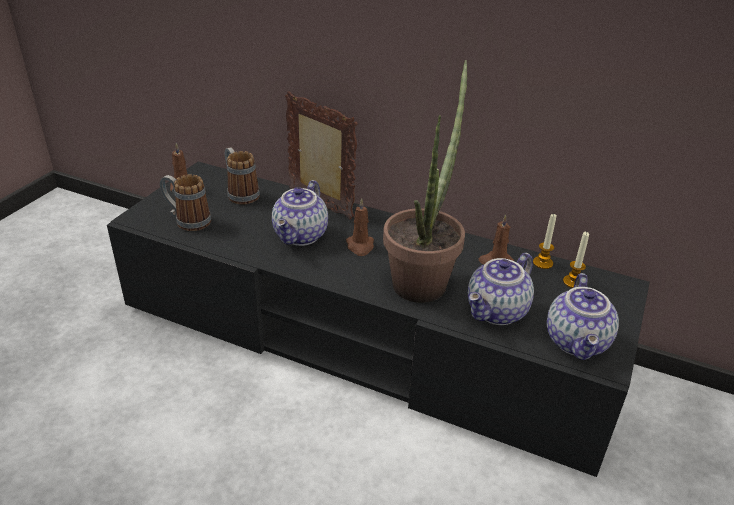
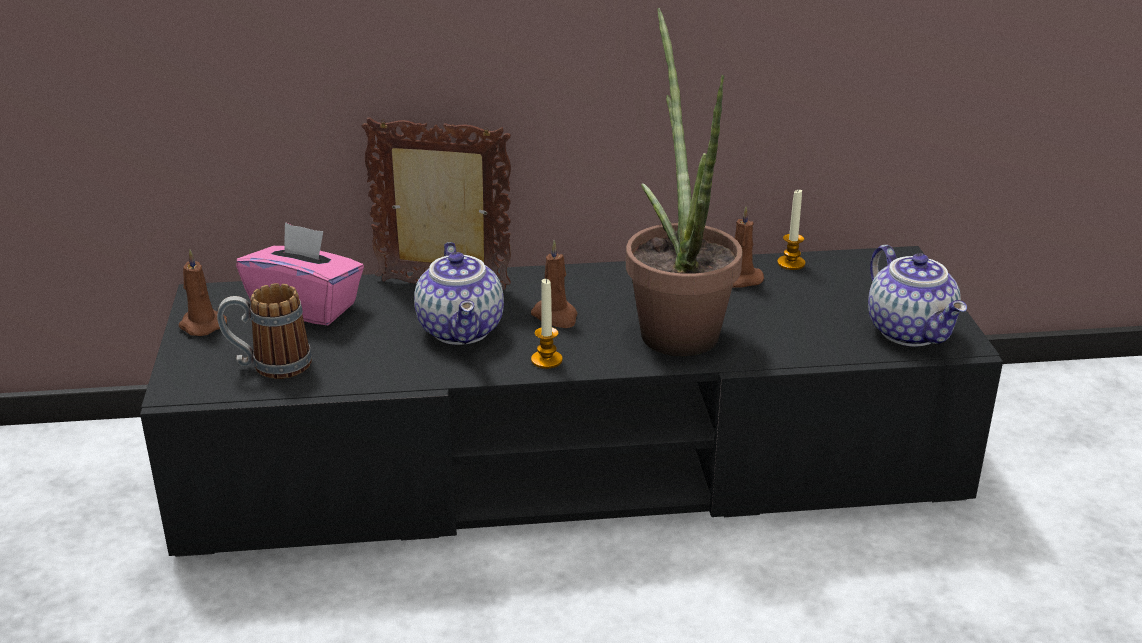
camera: 30 degrees left, 5 degrees down
mug [225,147,260,205] -> pink tissue box [236,222,364,325]
teapot [468,252,534,325] -> none
candle [563,232,589,288] -> candle moved to [531,279,563,369]

